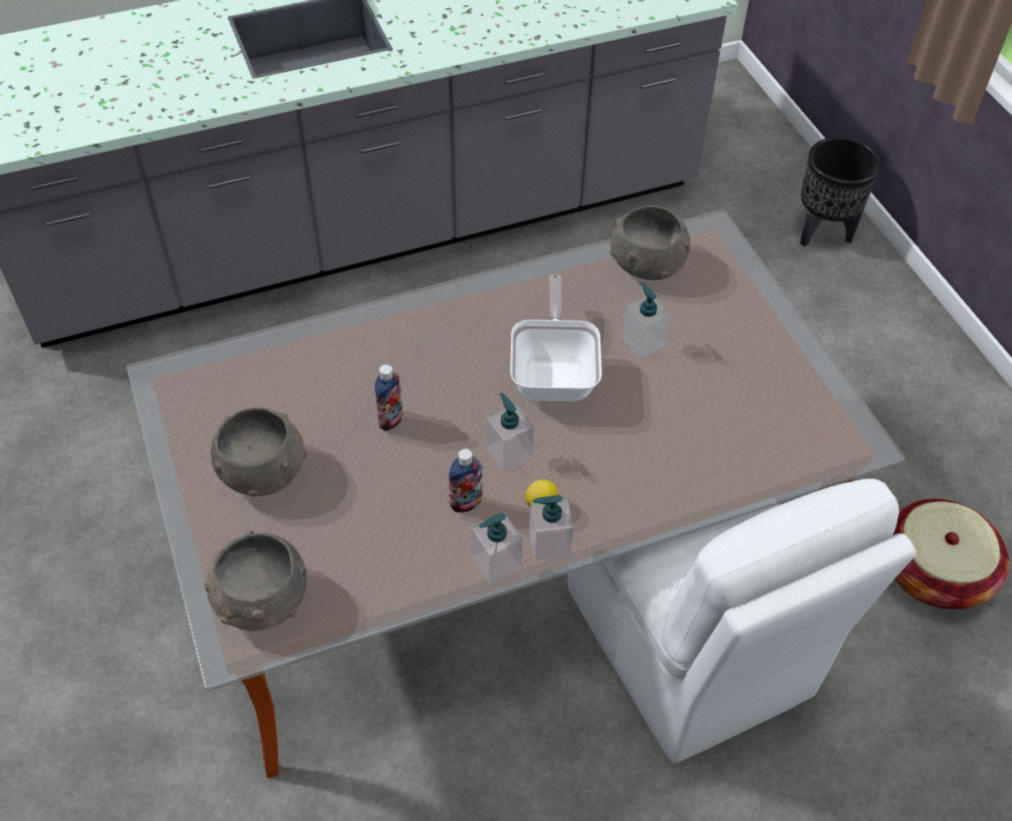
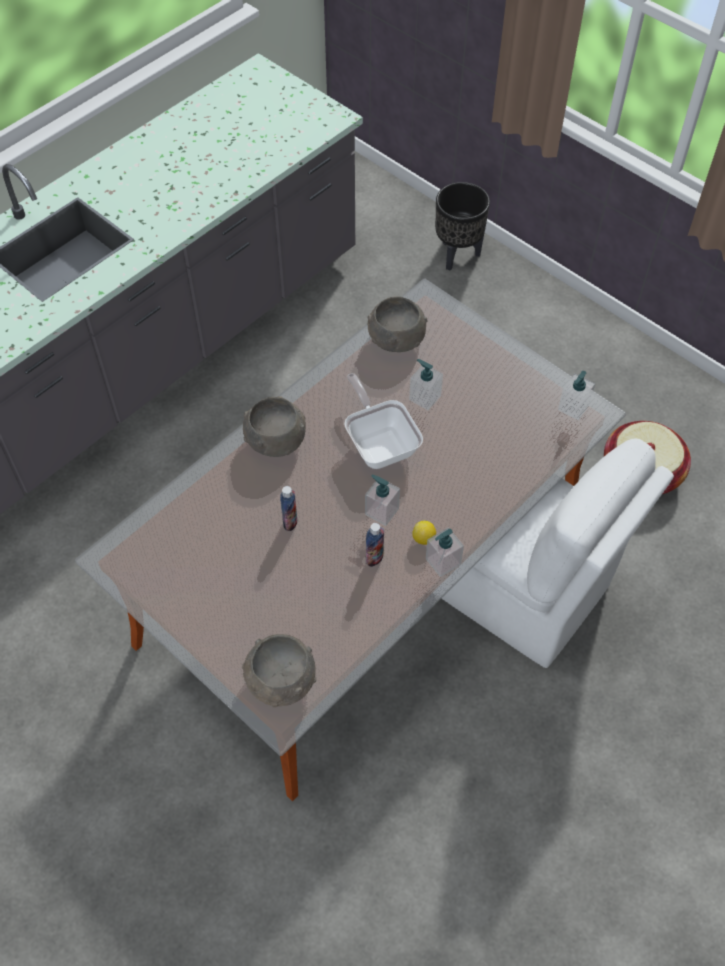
camera: 25 degrees left, 5 degrees up
grey bowl [211,407,307,497] -> grey bowl moved to [243,396,306,457]
soap dispenser [472,512,523,584] -> soap dispenser moved to [558,371,595,420]

